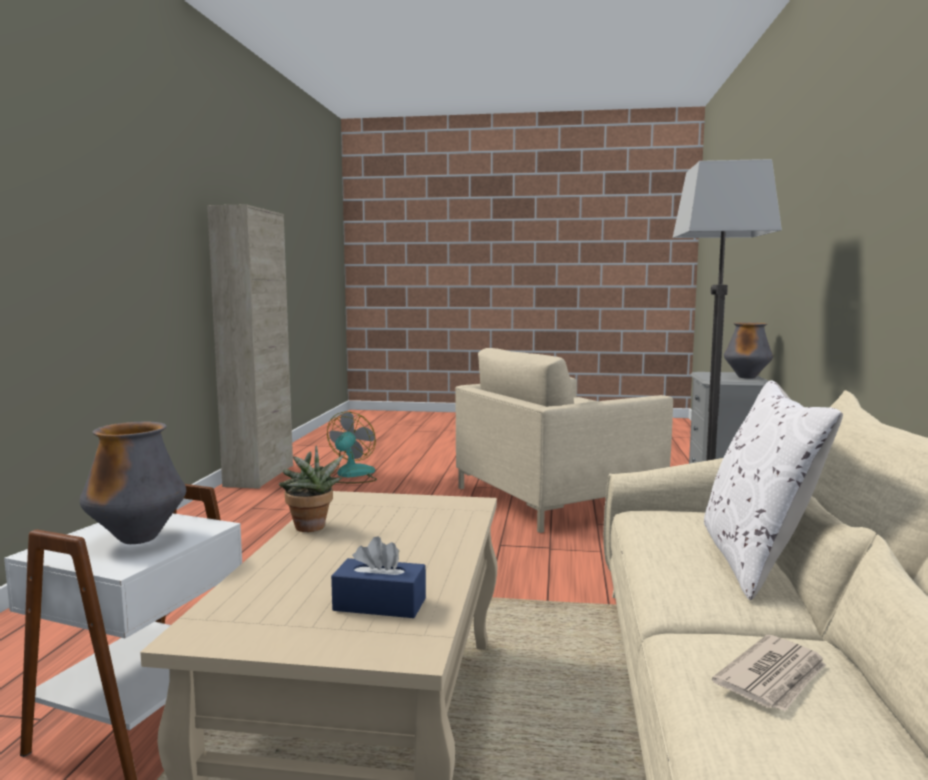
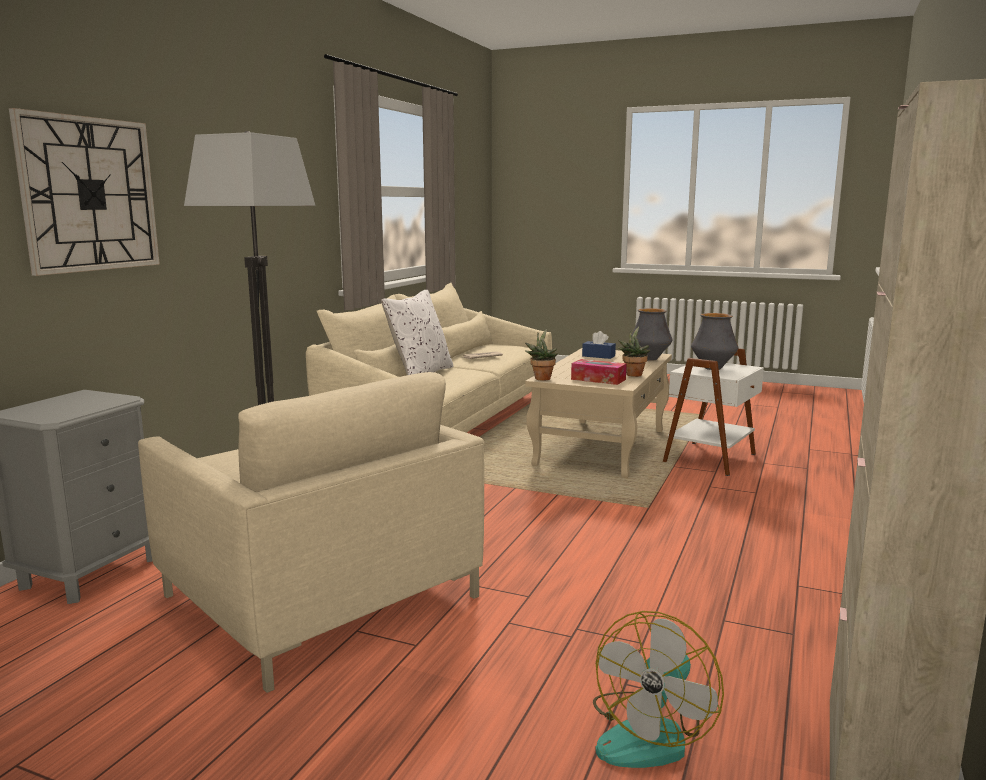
camera: 165 degrees left, 5 degrees up
beige armchair [455,348,673,533] -> beige armchair turned 60 degrees clockwise [138,372,484,693]
vase [724,322,773,379] -> vase moved to [632,308,672,361]
none -> wall clock [9,108,160,276]
none -> potted plant [525,329,558,381]
none -> tissue box [571,359,627,385]

